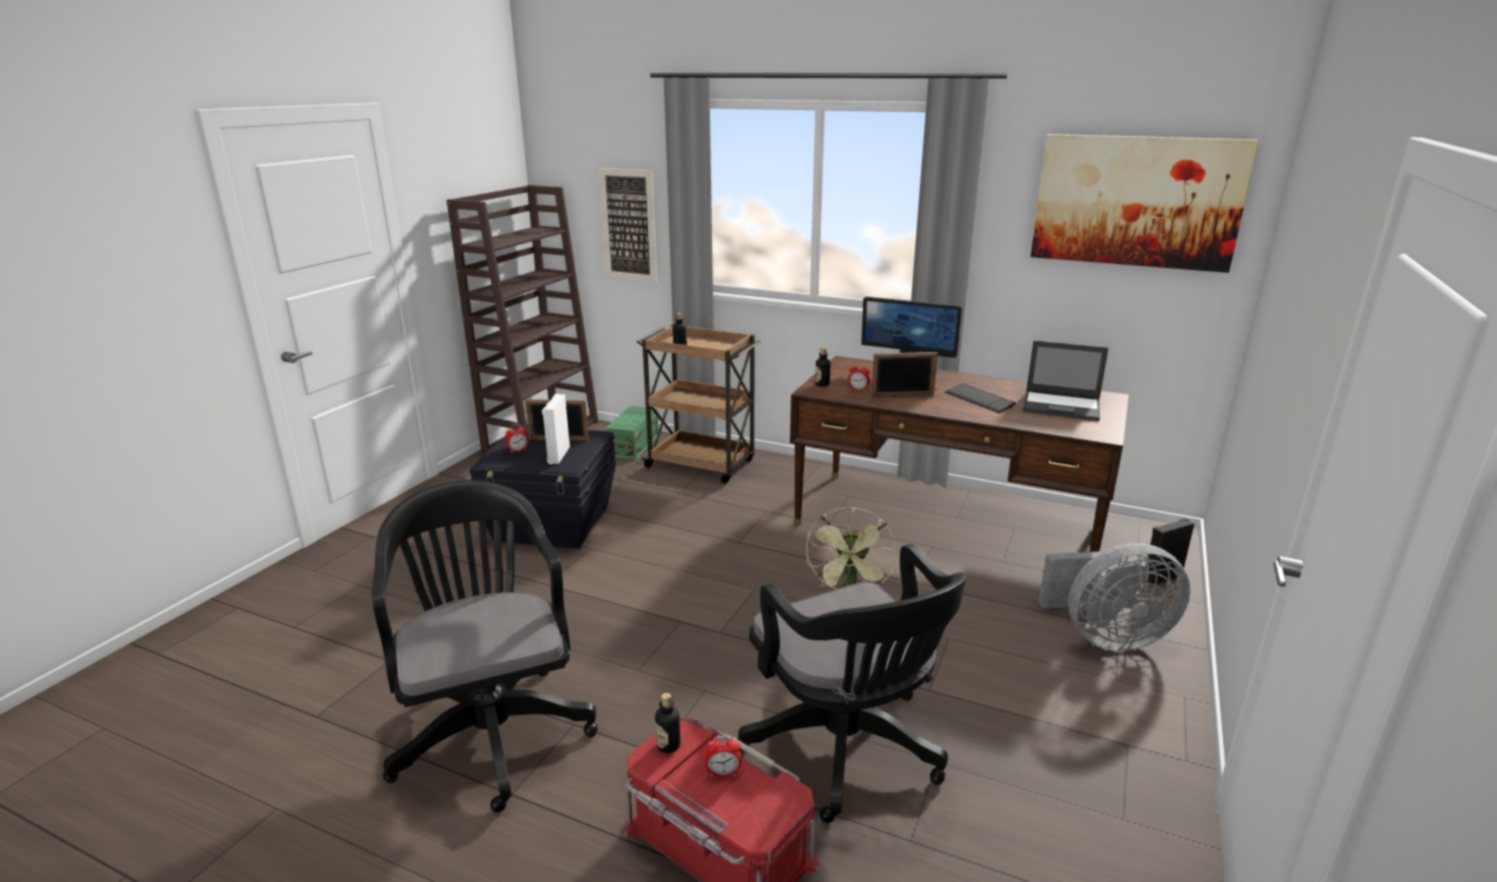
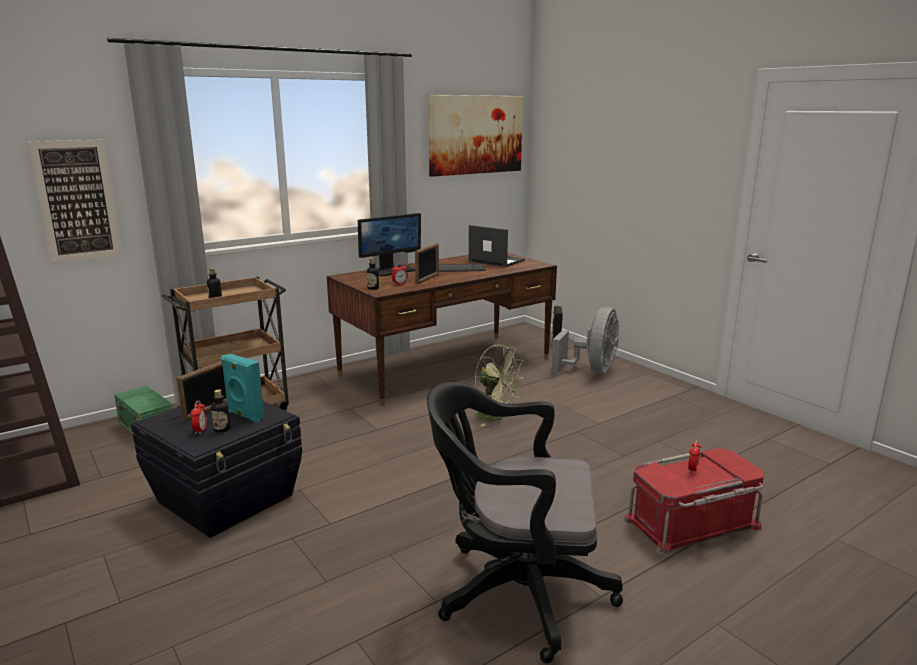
camera: 60 degrees left, 5 degrees down
white speaker [542,394,570,464] -> turquoise speaker [221,353,264,423]
bottle [655,693,680,753] -> bottle moved to [211,389,231,433]
black office chair [738,544,967,823] -> none
laptop [1023,341,1108,421] -> laptop turned 105 degrees counterclockwise [468,225,525,267]

